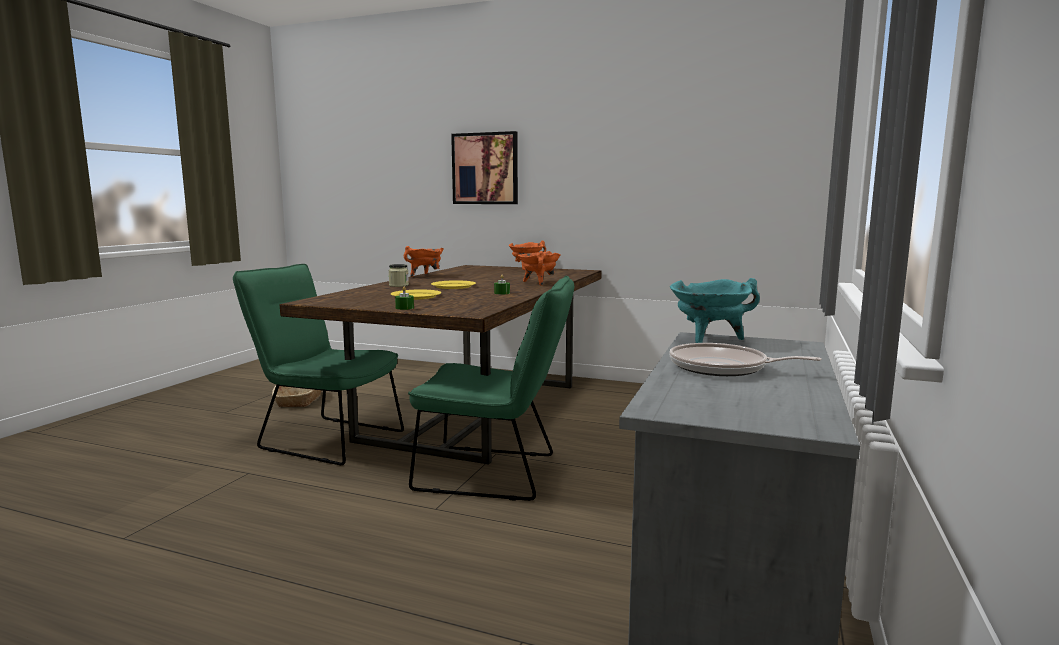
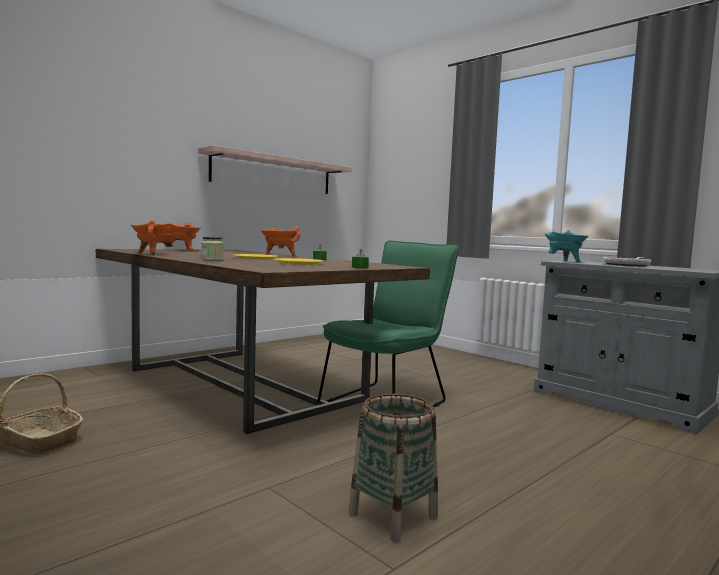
camera: 65 degrees left, 5 degrees down
green chair [233,264,404,465] -> none
picture [451,131,518,204] -> none
none -> shelf [198,145,352,194]
none -> basket [348,394,438,542]

